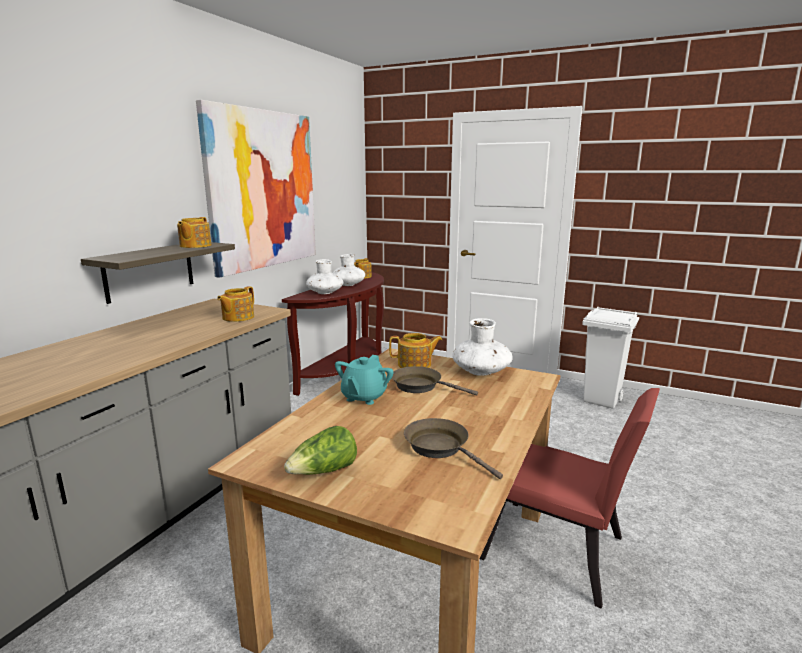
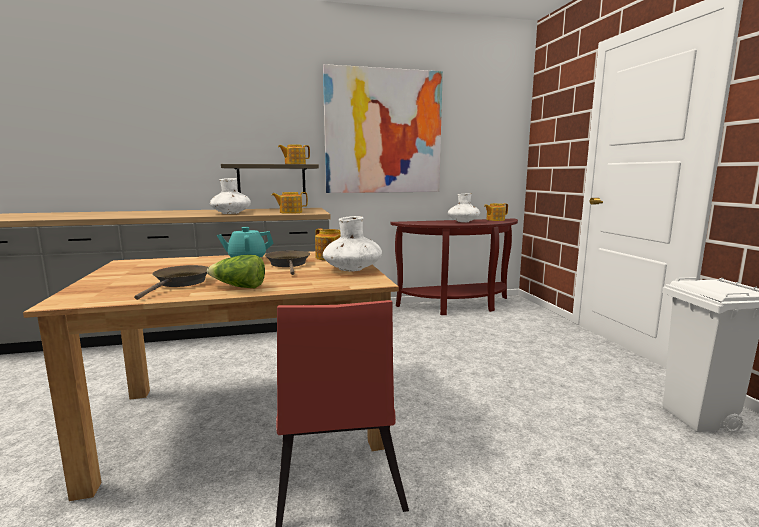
camera: 50 degrees right, 5 degrees down
lettuce [284,426,357,475] -> lettuce moved to [207,255,265,289]
white vase [306,259,343,294] -> white vase moved to [210,178,251,214]

